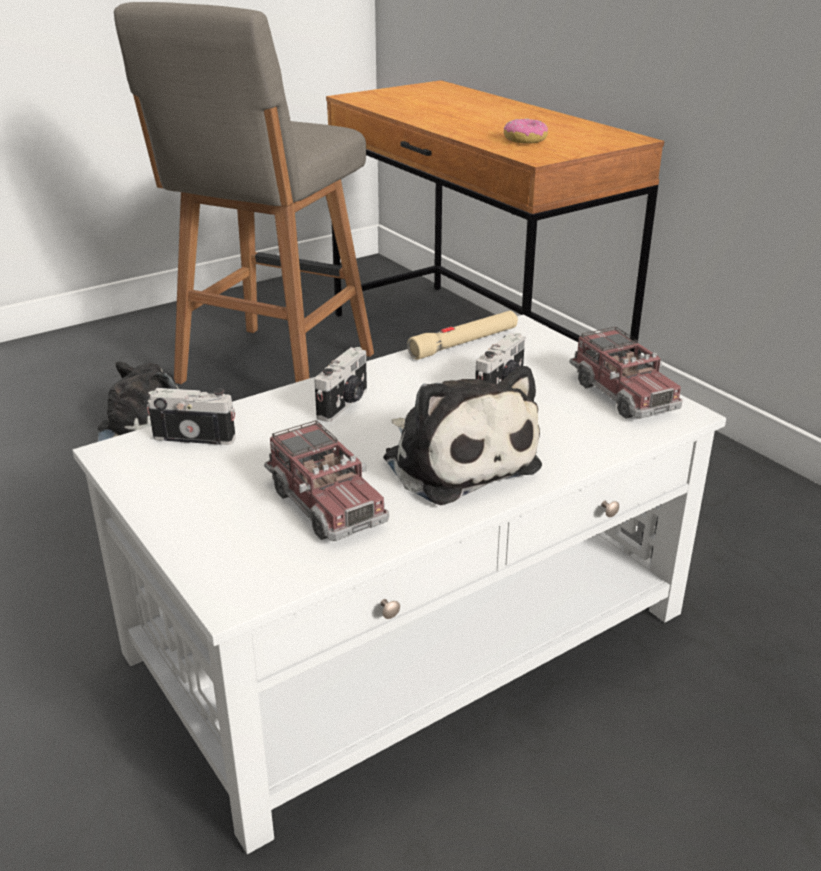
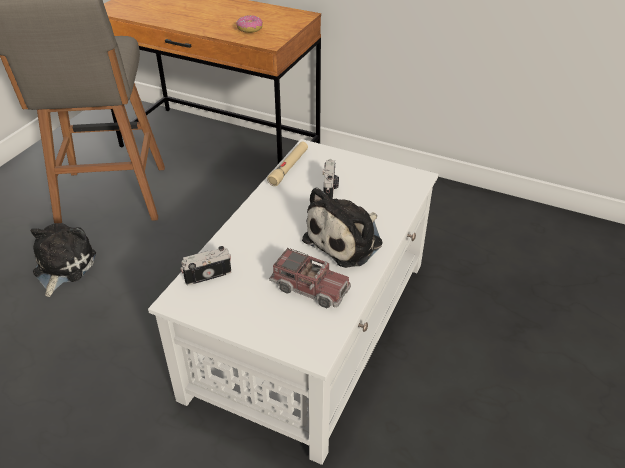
camera: 30 degrees left, 10 degrees up
camera [314,347,367,422] -> none
plush toy [383,366,542,505] -> plush toy turned 105 degrees clockwise [302,187,383,268]
toy truck [569,327,683,419] -> none

